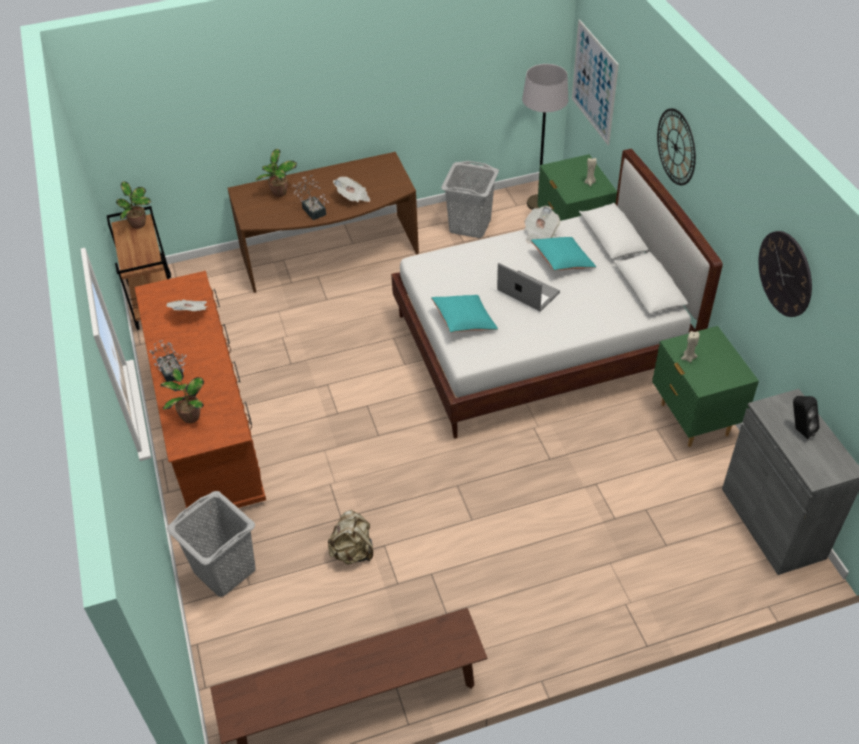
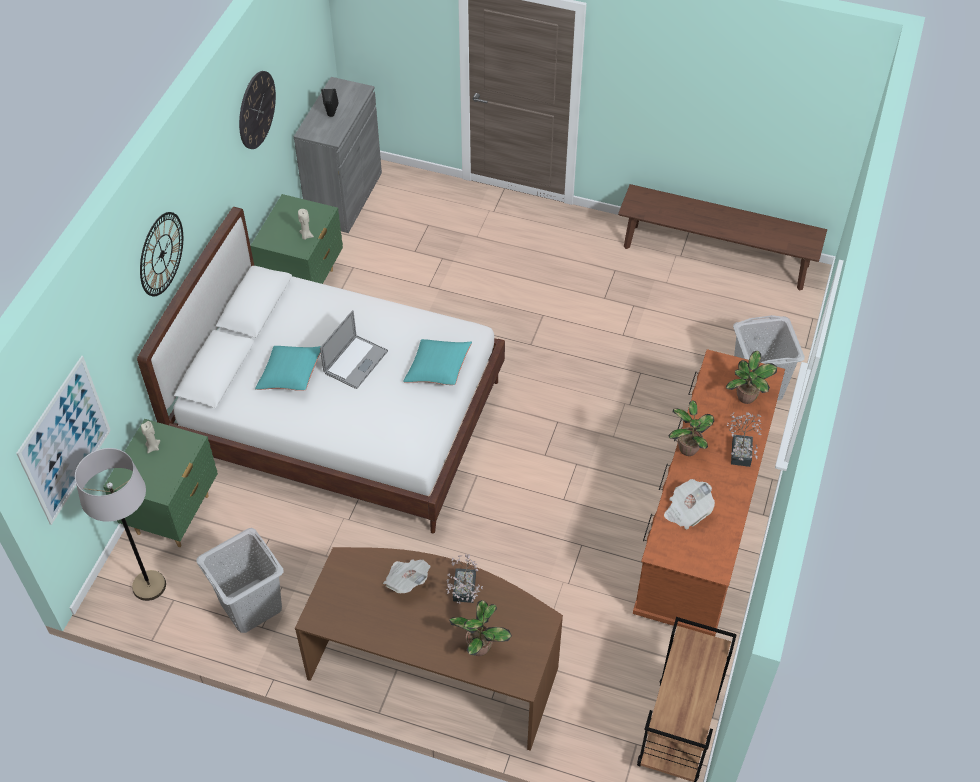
camera: 145 degrees left, 5 degrees up
potted plant [116,181,151,229] -> potted plant moved to [669,400,714,456]
beige backpack [328,510,373,565] -> none
laptop [497,263,560,312] -> laptop turned 135 degrees counterclockwise [320,310,388,389]
newspaper [524,206,560,244] -> none

